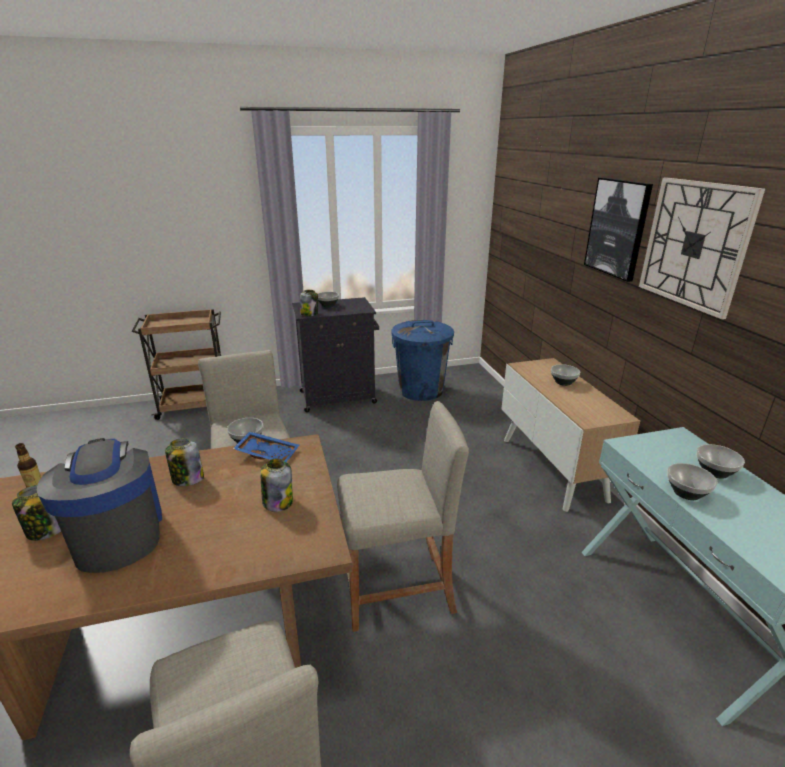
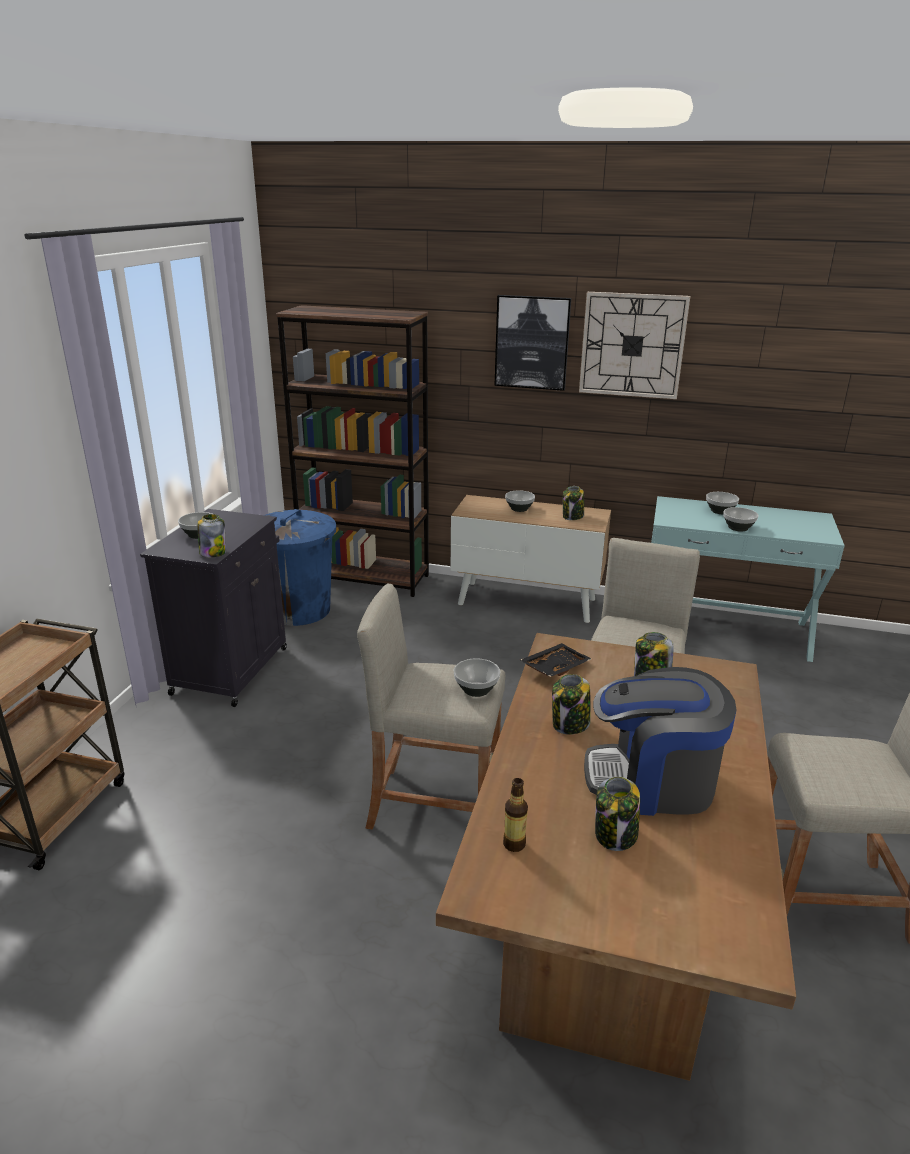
camera: 60 degrees left, 0 degrees up
blue tray [233,431,299,462] -> black tray [520,643,591,677]
none -> brown bookcase [276,305,429,597]
none -> jar [563,486,584,520]

